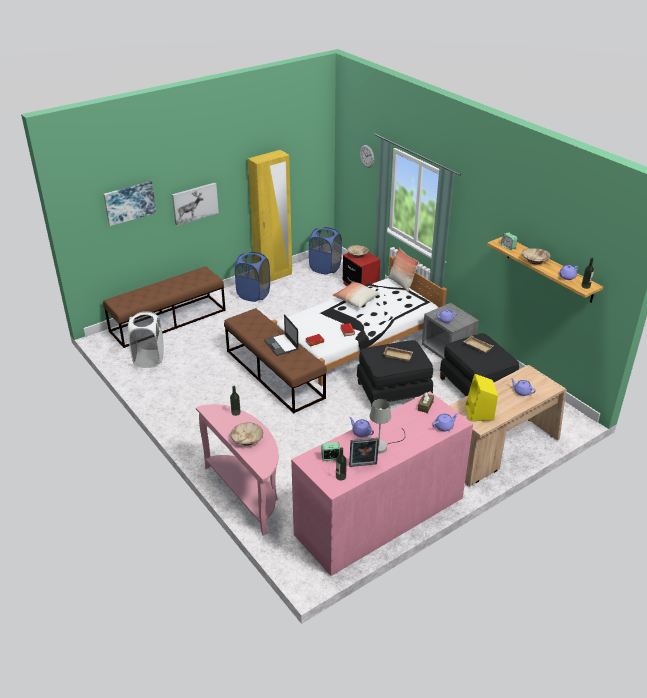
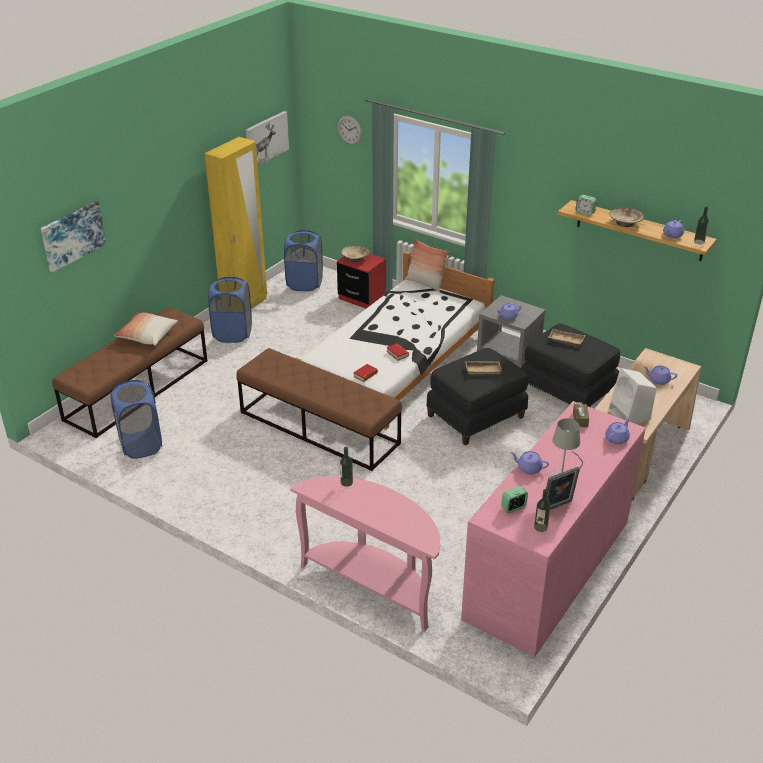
camera: 20 degrees left, 0 degrees up
white laundry basket [128,311,164,368] -> blue laundry basket [110,380,162,459]
picture [172,183,219,226] -> picture moved to [246,111,289,166]
beige bowl [231,423,263,446] -> none
laptop [264,314,299,356] -> none
pillow [332,282,380,308] -> pillow moved to [113,312,177,346]
yellow speaker [465,374,498,421] -> white speaker [608,368,657,424]

